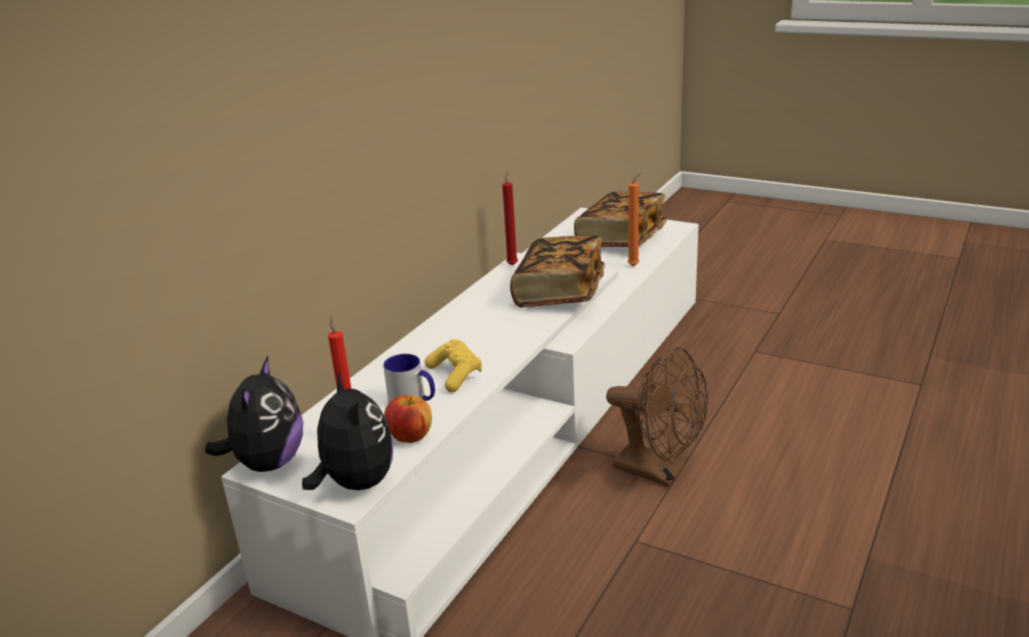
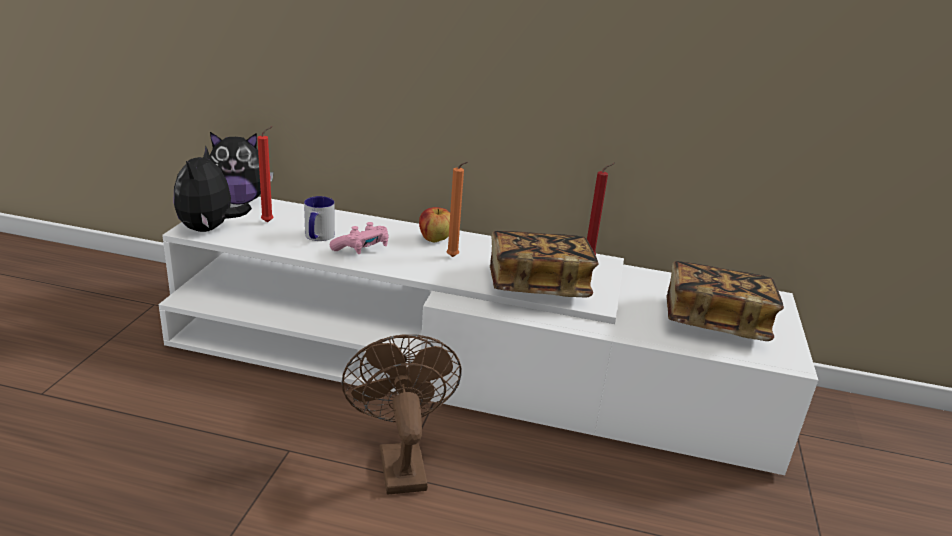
camera: 70 degrees right, 0 degrees up
plush toy [302,371,394,490] -> plush toy turned 135 degrees clockwise [173,145,252,232]
apple [384,395,432,443] -> apple moved to [419,207,450,242]
yellow game controller [425,339,482,392] -> pink game controller [330,222,389,254]
brown fan [606,347,708,487] -> brown fan turned 150 degrees clockwise [341,335,462,494]
orange candle [627,173,642,266] -> orange candle moved to [447,162,468,257]

